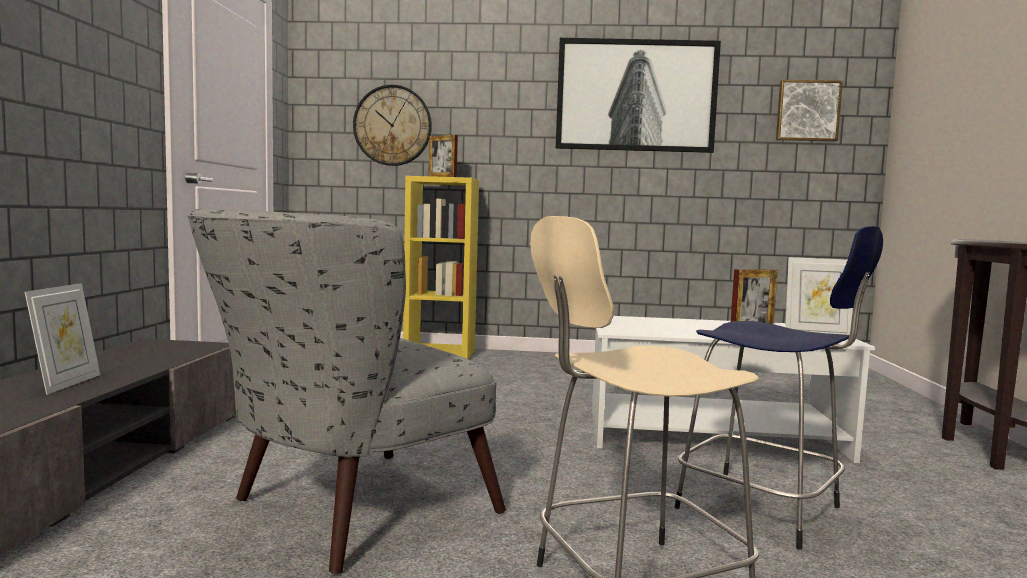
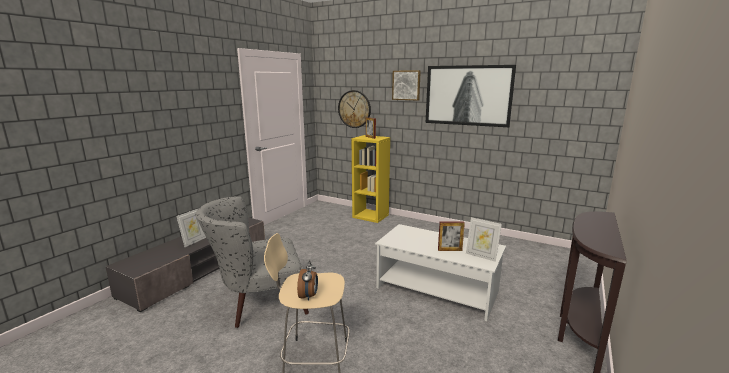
camera: 25 degrees right, 10 degrees up
blue stool [675,226,883,550] -> none
picture [776,80,843,141] -> picture moved to [392,70,421,101]
none -> alarm clock [297,261,318,301]

